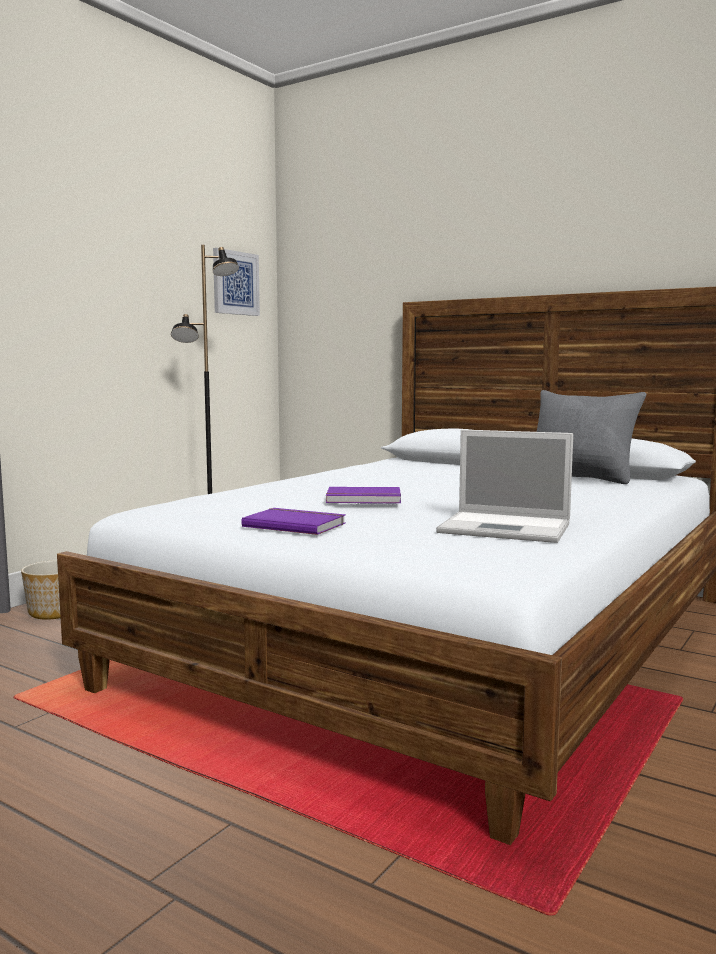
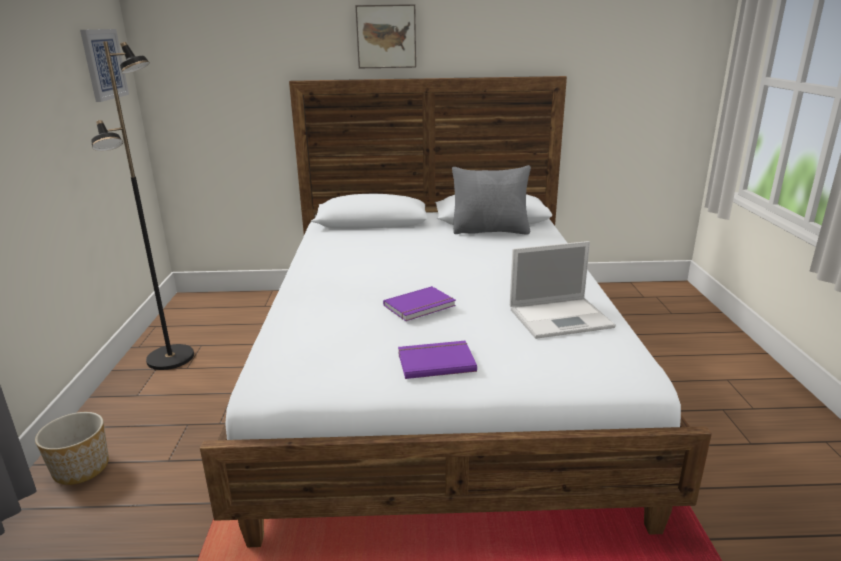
camera: 35 degrees left, 15 degrees up
none -> picture [355,4,416,68]

